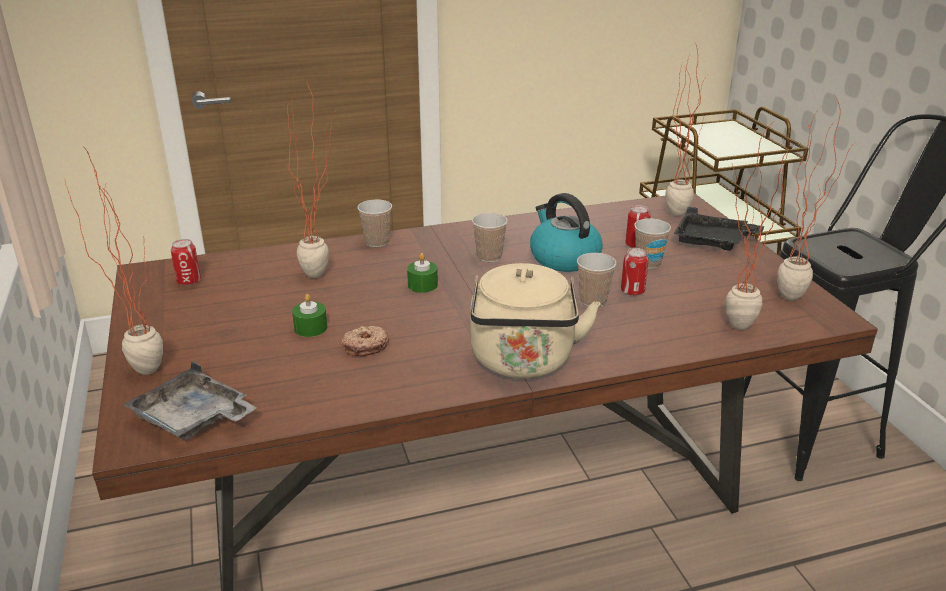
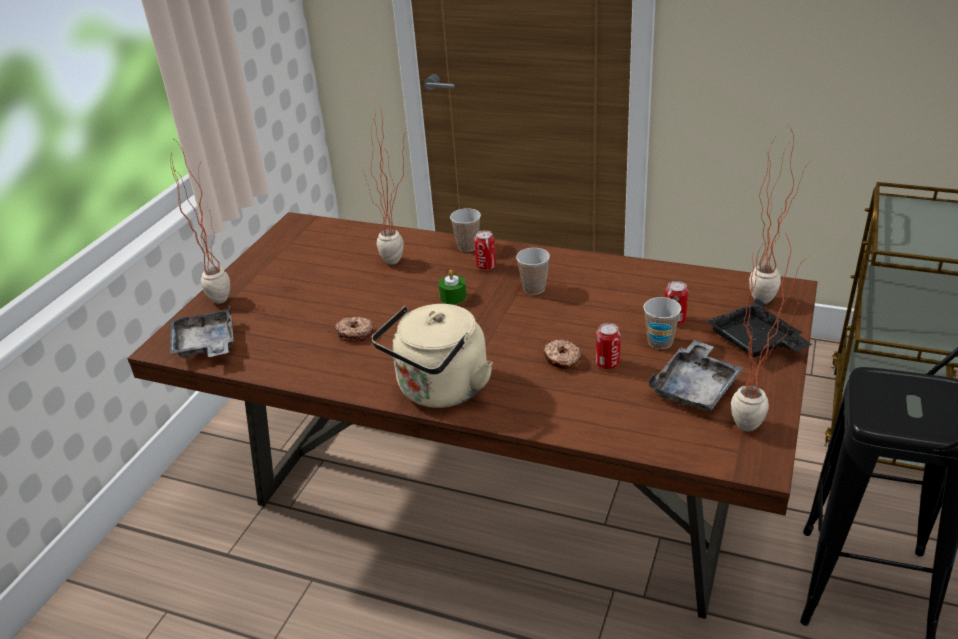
camera: 40 degrees right, 5 degrees up
can [171,239,201,286] -> can moved to [474,230,496,270]
green candle [292,294,327,337] -> none
kettle [530,193,603,272] -> none
cup [577,253,616,307] -> donut [544,340,581,369]
potted plant [726,124,794,330] -> none
none -> grey tray [649,340,743,412]

